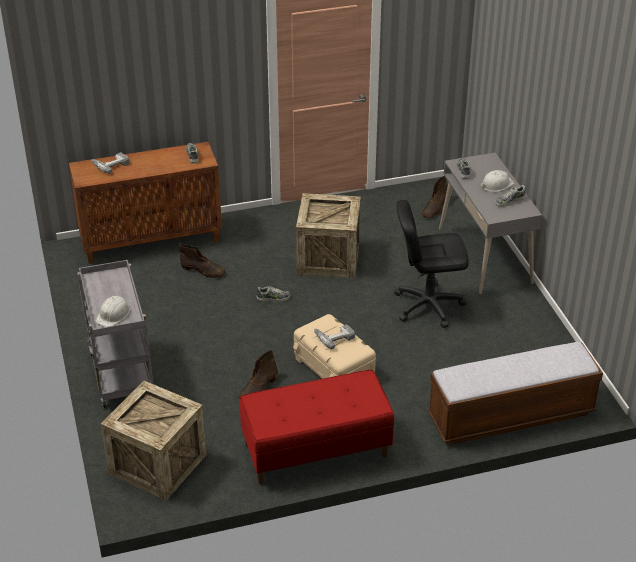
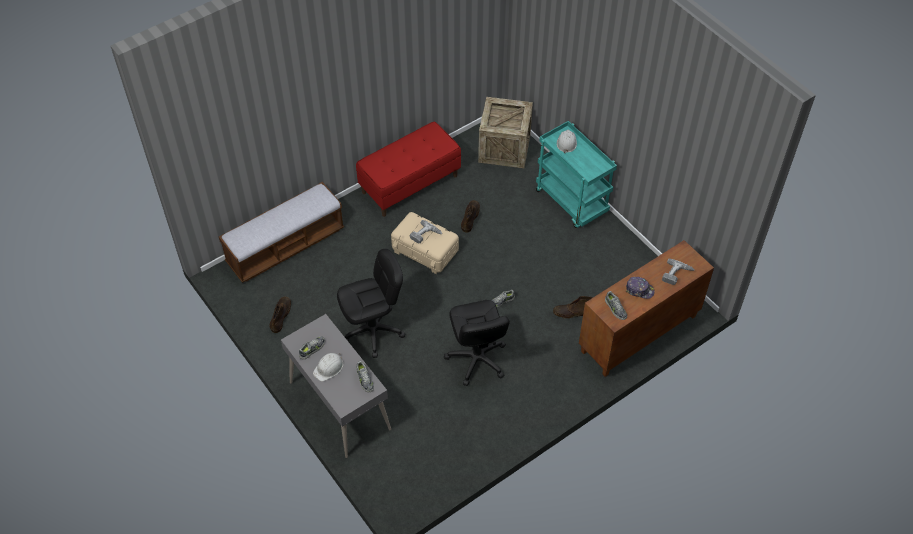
camera: 160 degrees right, 15 degrees up
grey cart [78,260,153,408] -> turquoise cart [536,121,617,228]
crate [296,193,361,278] -> black office chair [444,300,510,386]
brown boot [422,176,448,218] -> brown boot moved to [270,297,291,333]
none -> cap [626,277,655,299]

